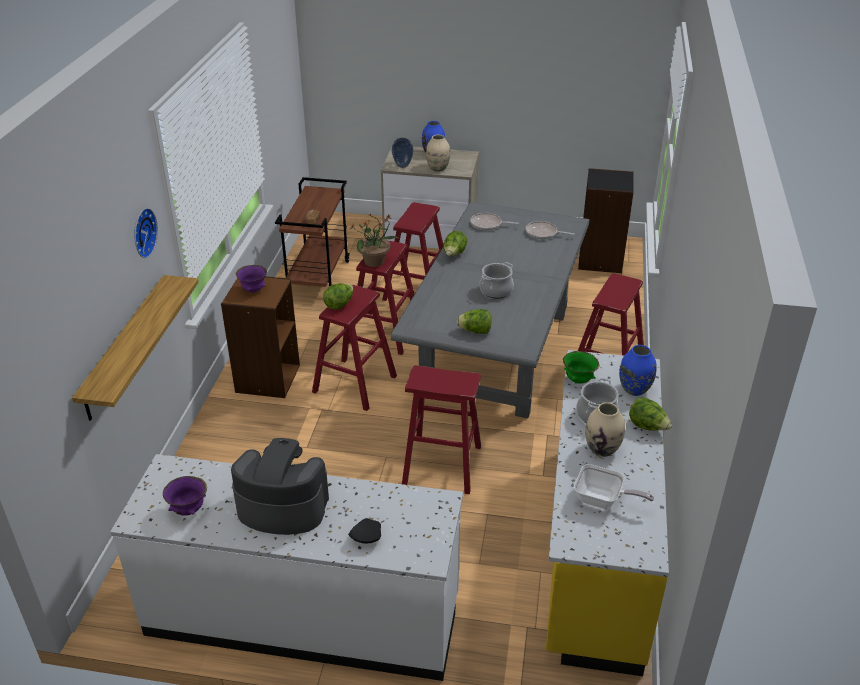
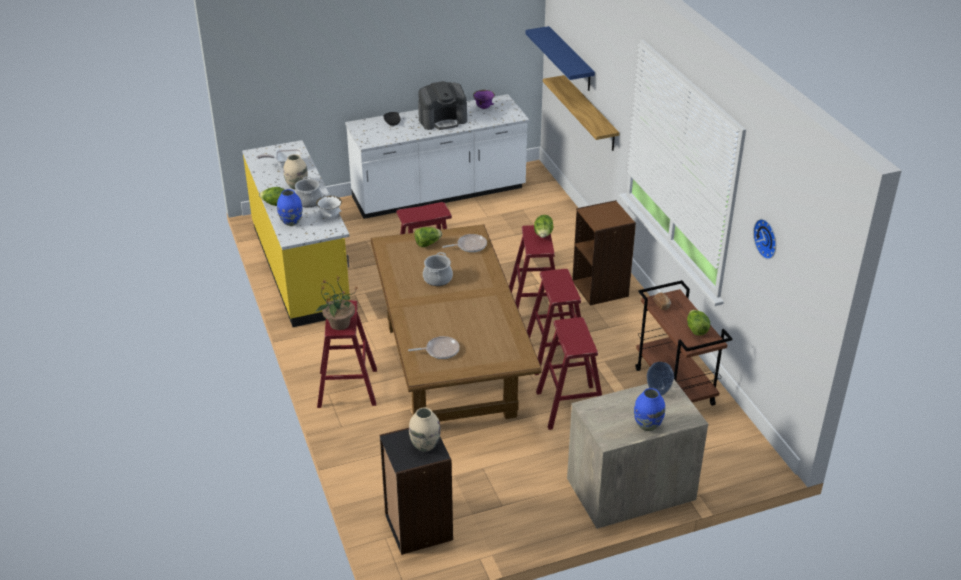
camera: 150 degrees right, 0 degrees up
wall clock [134,208,158,258] -> wall clock moved to [753,219,776,259]
purple bowl [236,265,267,292] -> none
potted plant [350,213,400,267] -> potted plant moved to [315,276,358,330]
grey dining table [391,201,589,419] -> brown dining table [371,224,542,422]
beige vase [426,135,450,172] -> beige vase moved to [409,407,441,452]
lettuce [443,231,467,256] -> lettuce moved to [687,310,710,336]
frying pan [470,213,519,231] -> frying pan moved to [442,234,487,252]
green bowl [563,351,600,384] -> white bowl [316,196,342,218]
none -> blue shelf [525,26,595,91]

